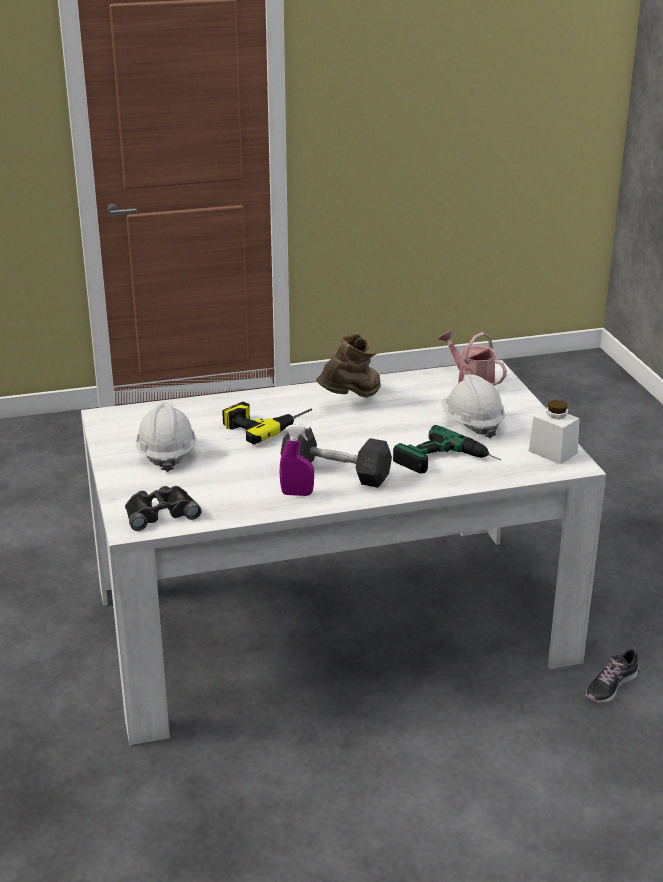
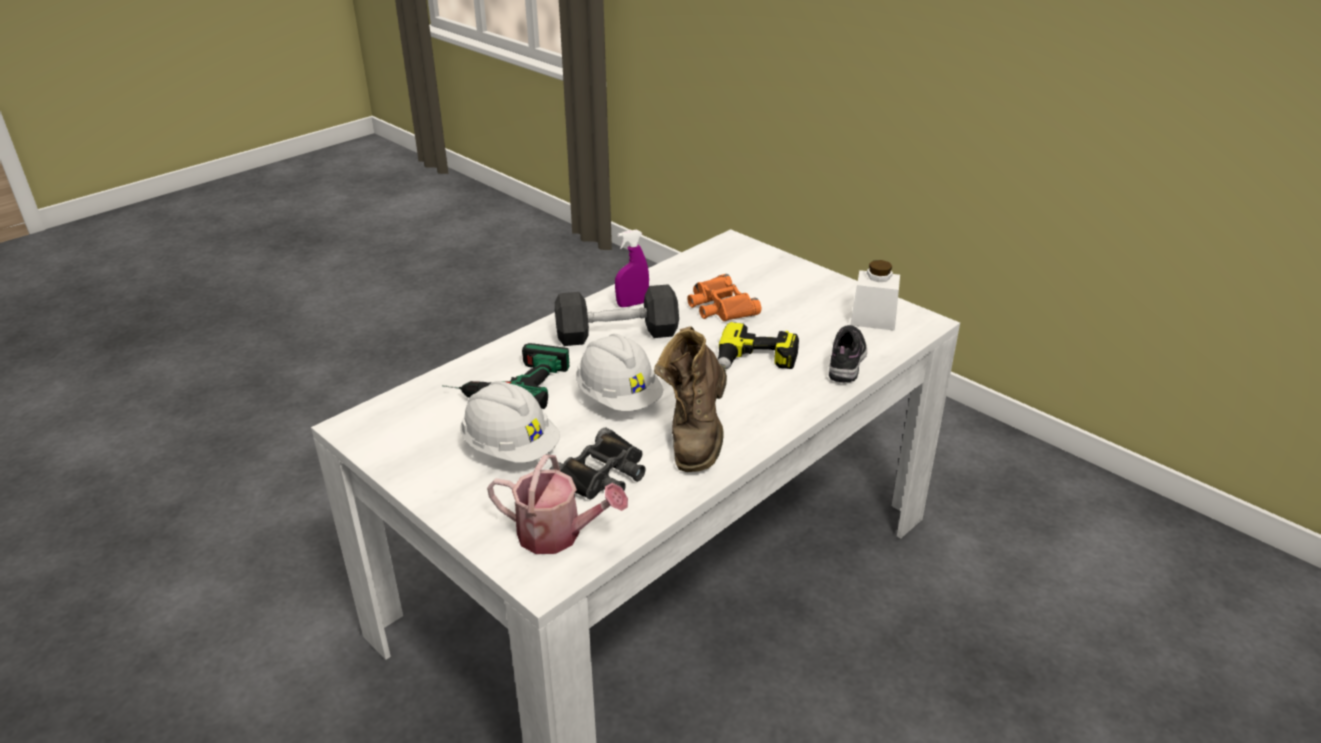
camera: 150 degrees right, 5 degrees up
black binoculars [125,486,202,531] -> black binoculars moved to [549,427,646,500]
white hard hat [136,402,196,472] -> white hard hat moved to [576,334,664,411]
white jar [529,400,580,464] -> white jar moved to [850,260,900,331]
shoe [586,646,639,704] -> shoe moved to [829,325,867,383]
none -> orange binoculars [687,274,761,321]

